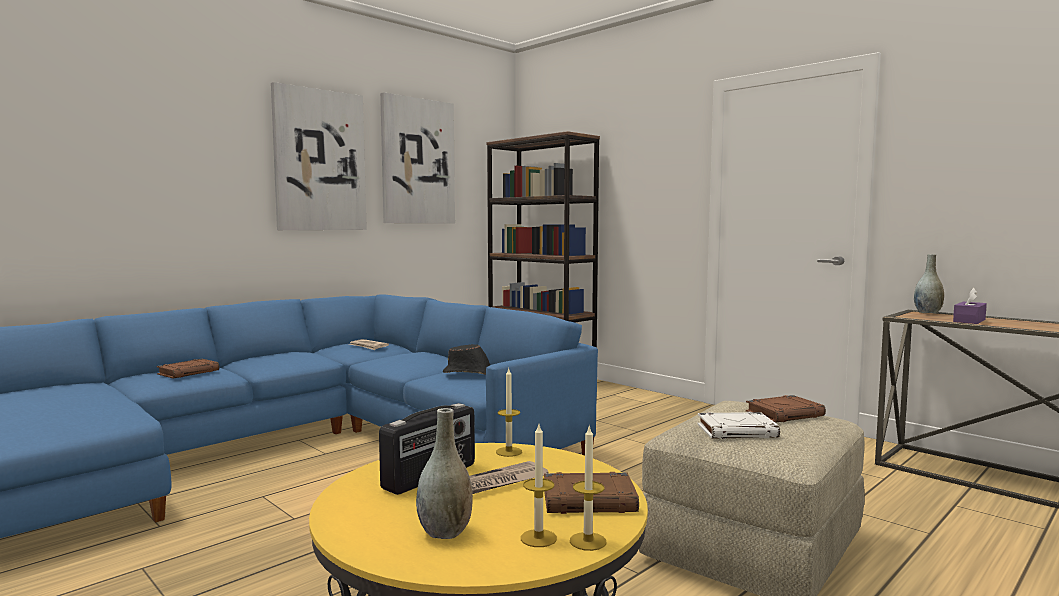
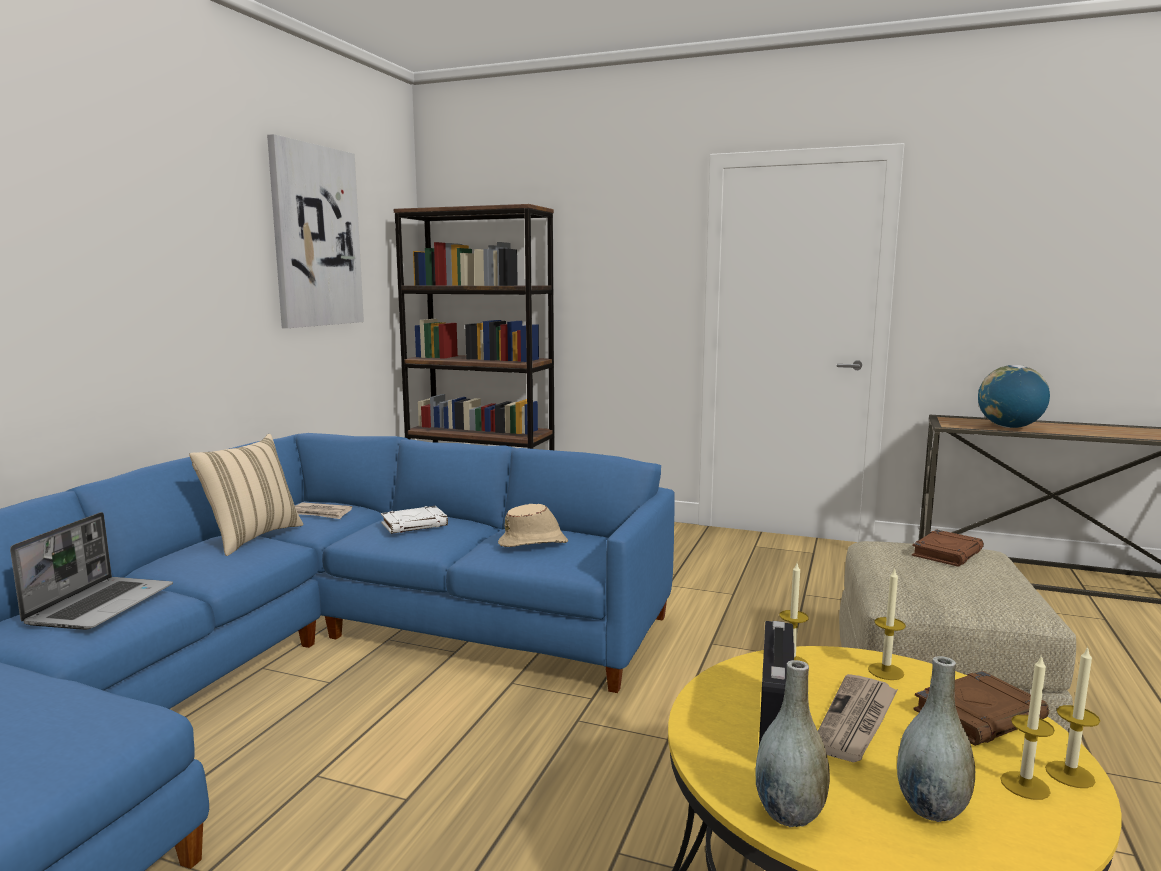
camera: 25 degrees left, 5 degrees up
brown book [157,359,219,379] -> laptop [10,512,173,630]
picture [271,82,367,230] -> none
black hat [443,344,490,374] -> beige hat [498,504,568,547]
white book [697,412,780,439] -> white book moved to [381,506,448,534]
grey vase [914,254,944,314] -> grey vase moved to [755,660,830,827]
purple tissue box [953,288,987,324] -> globe [978,365,1050,428]
none -> beige pillow [189,434,303,556]
none -> candle [868,568,906,680]

